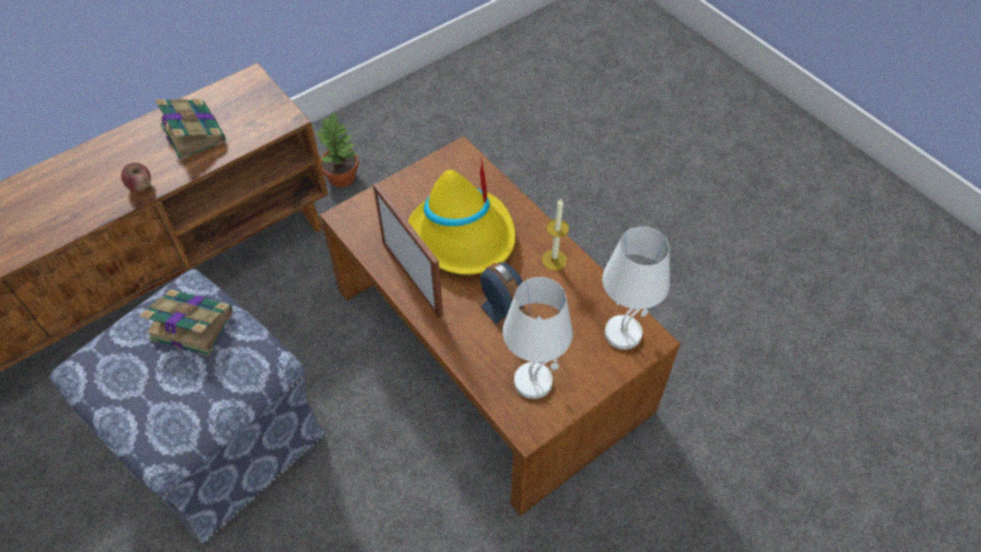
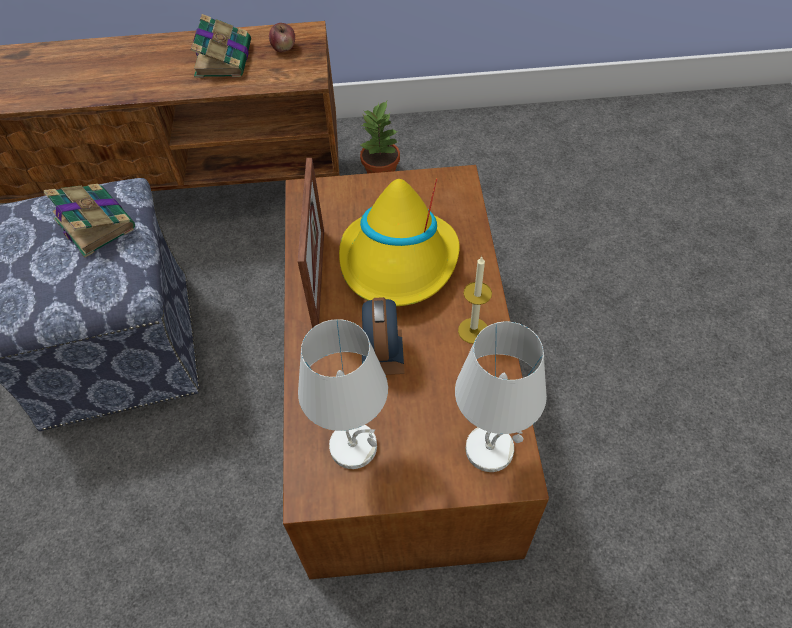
camera: 35 degrees right, 0 degrees up
apple [121,163,151,192] -> apple moved to [269,23,295,52]

